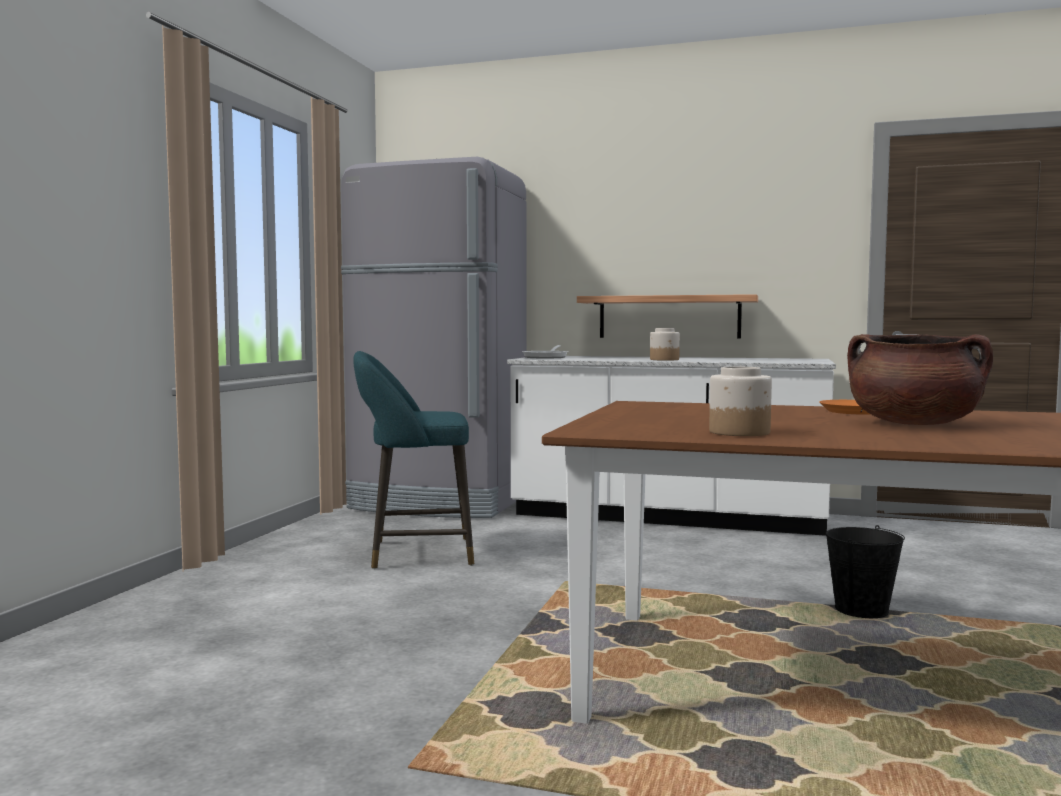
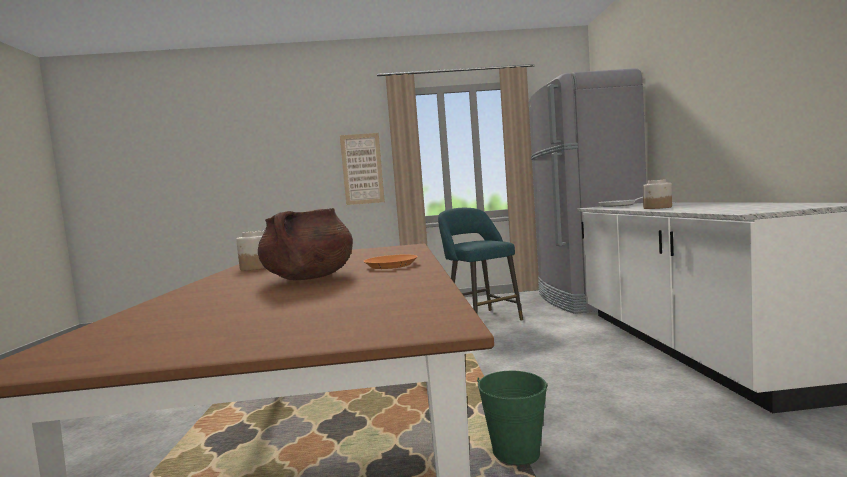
camera: 70 degrees right, 0 degrees up
shelf [577,294,758,339] -> none
black bucket [826,525,905,618] -> green bucket [477,371,548,465]
none -> picture [340,133,385,205]

